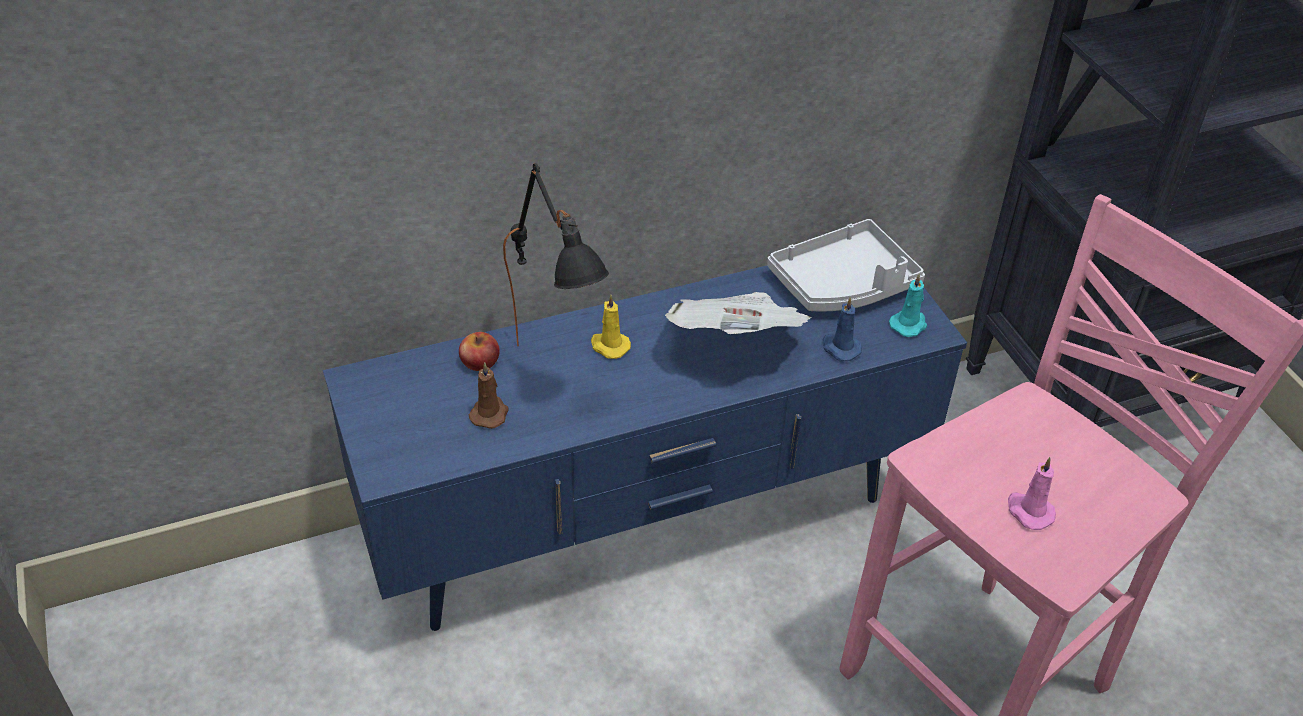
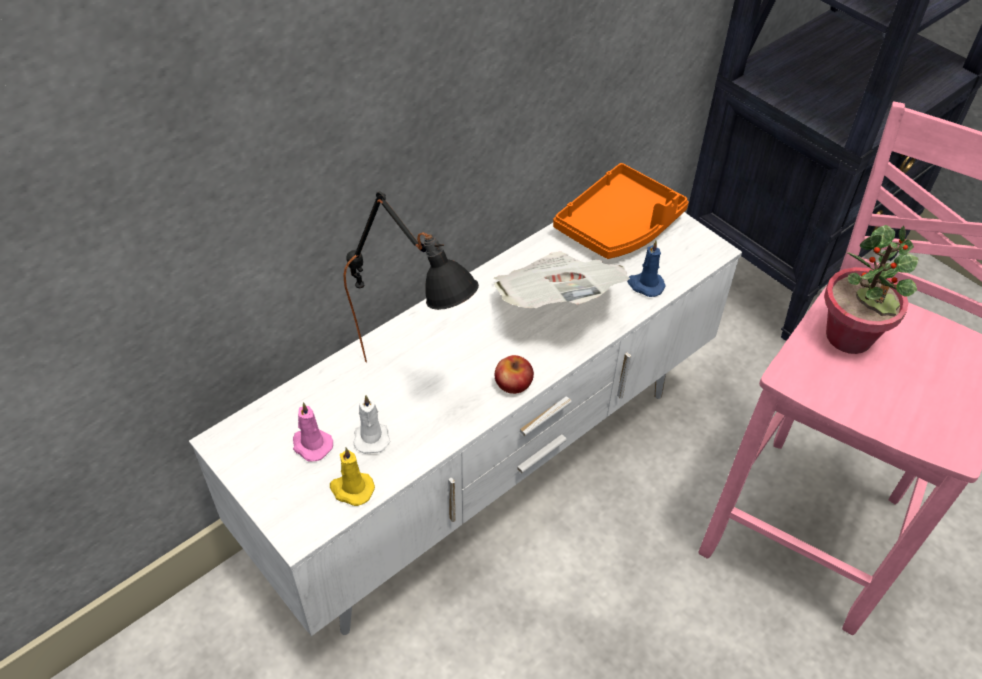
camera: 20 degrees left, 5 degrees up
blue tv stand [323,266,967,631] -> white tv stand [189,212,742,636]
apple [459,332,500,371] -> apple moved to [495,355,534,394]
brown candle [469,362,508,429] -> white candle [353,395,390,454]
yellow candle [591,295,631,359] -> yellow candle moved to [330,447,375,506]
grey tray [767,219,925,311] -> orange tray [553,163,689,259]
turquoise candle [889,274,927,337] -> none
pink candle [1008,457,1056,530] -> pink candle moved to [293,402,333,461]
none -> potted plant [824,225,919,354]

